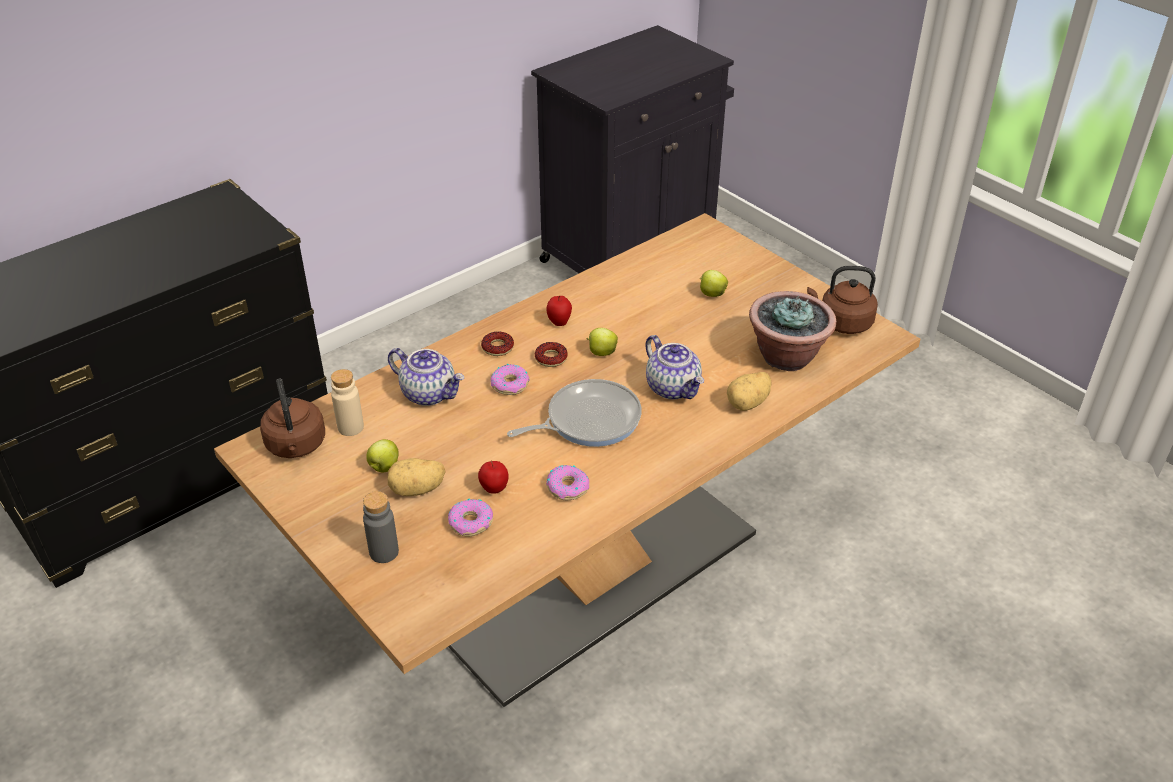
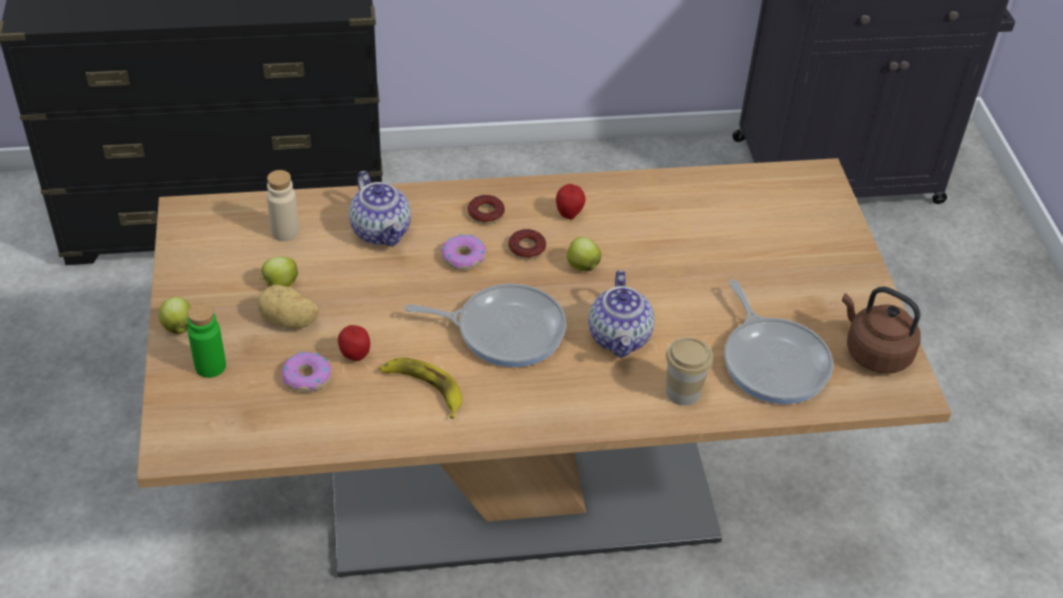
camera: 30 degrees right, 5 degrees up
brown kettle [260,378,325,458] -> none
grey bottle [363,491,399,563] -> green bottle [187,303,226,378]
donut [546,465,590,500] -> banana [379,358,462,419]
apple [700,270,728,297] -> apple moved to [158,297,191,334]
potato [727,372,772,411] -> cup [666,337,713,406]
potted plant [749,291,836,371] -> frying pan [724,280,833,404]

